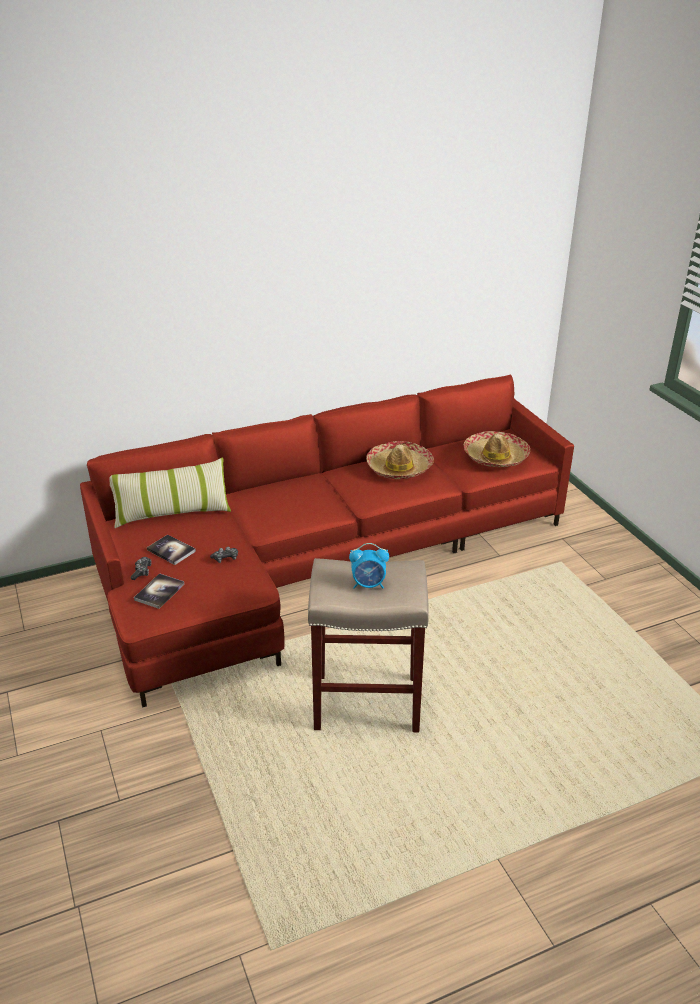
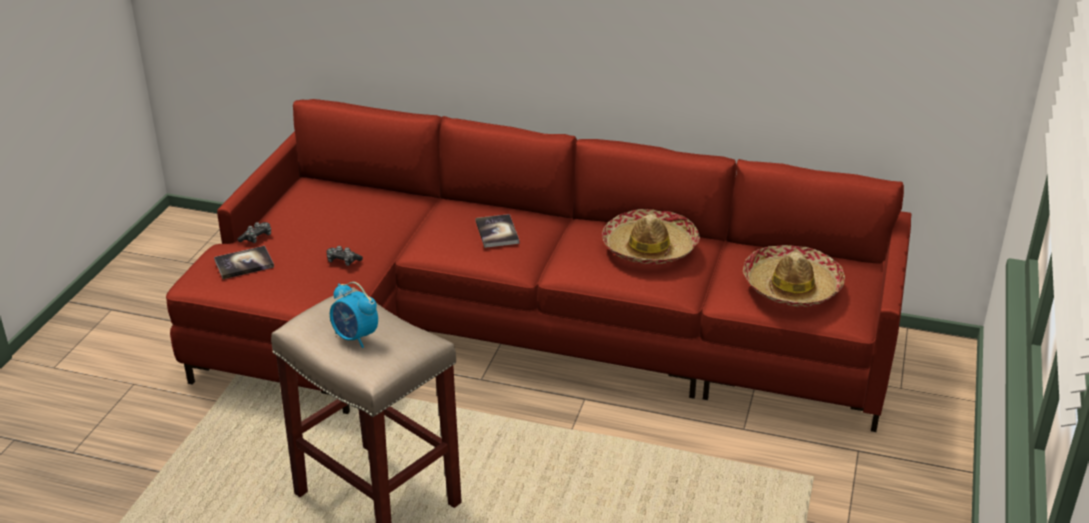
camera: 40 degrees right, 0 degrees up
pillow [109,457,231,528] -> none
book [147,535,196,565] -> book moved to [476,214,519,248]

